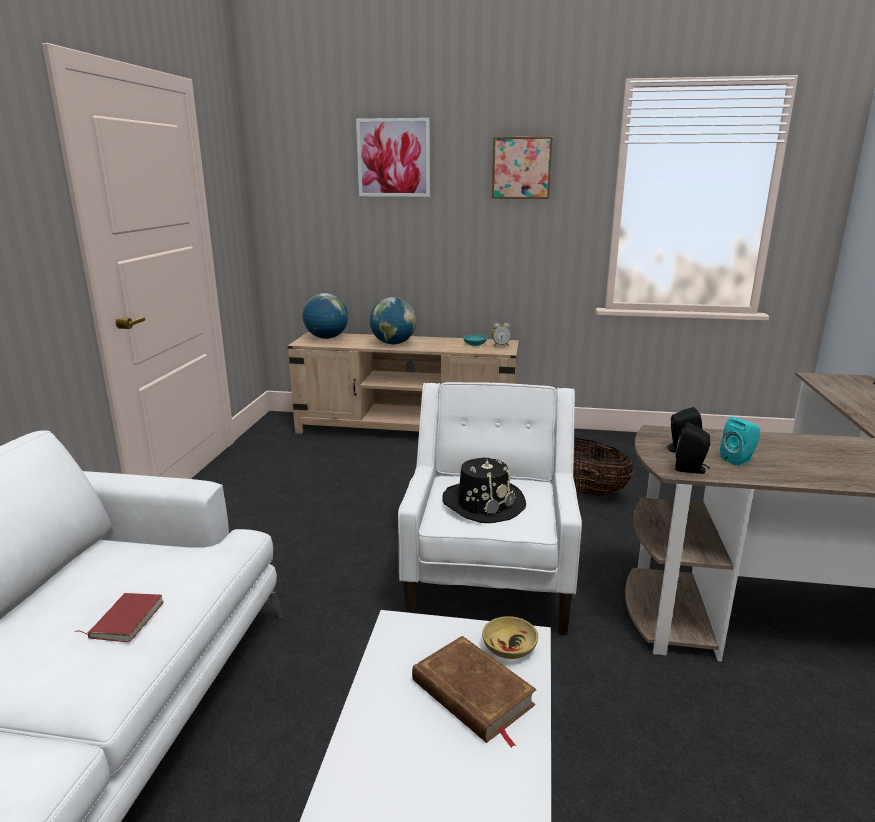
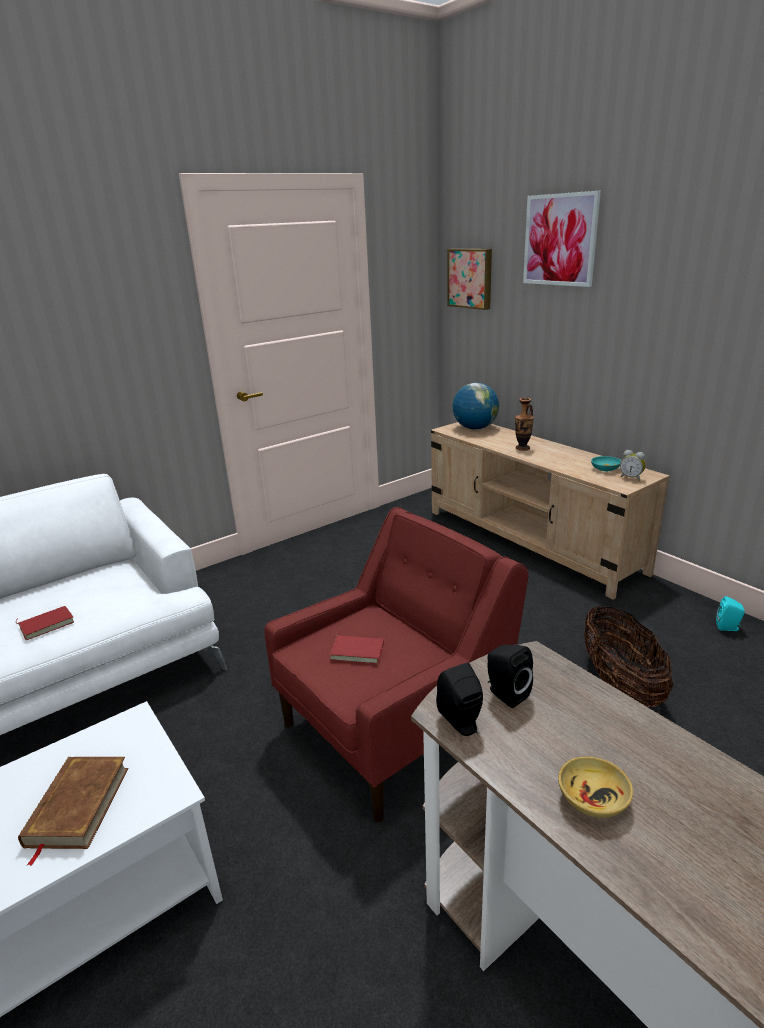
camera: 45 degrees right, 5 degrees up
globe [370,297,417,344] -> vase [515,398,534,451]
white armchair [398,382,582,636] -> red armchair [264,507,528,823]
black hat [442,458,526,523] -> red book [329,629,384,664]
beige bowl [482,616,538,659] -> beige bowl moved to [558,756,633,818]
picture [492,136,553,199] -> picture moved to [447,249,492,310]
turquoise speaker [720,417,760,466] -> turquoise speaker moved to [716,596,745,631]

